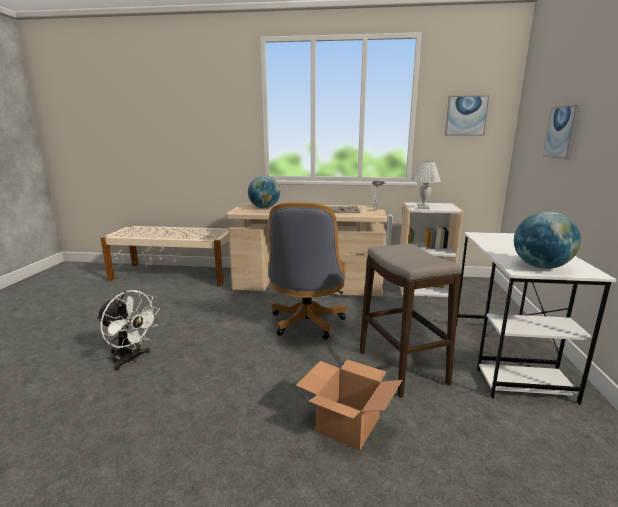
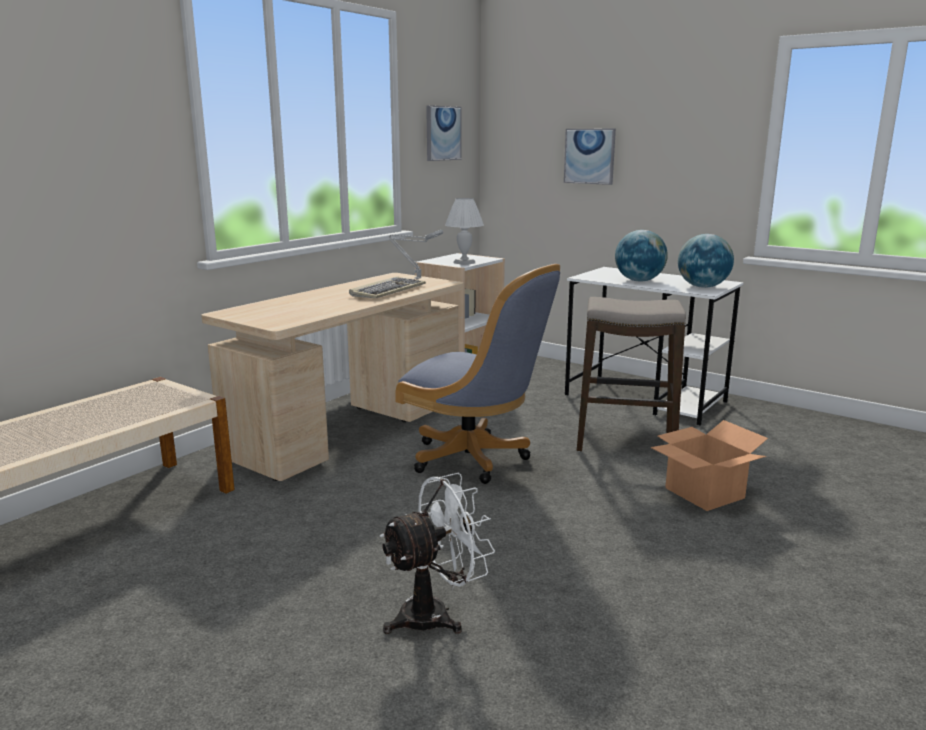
camera: 60 degrees left, 0 degrees up
globe [248,176,280,208] -> globe moved to [615,230,668,282]

